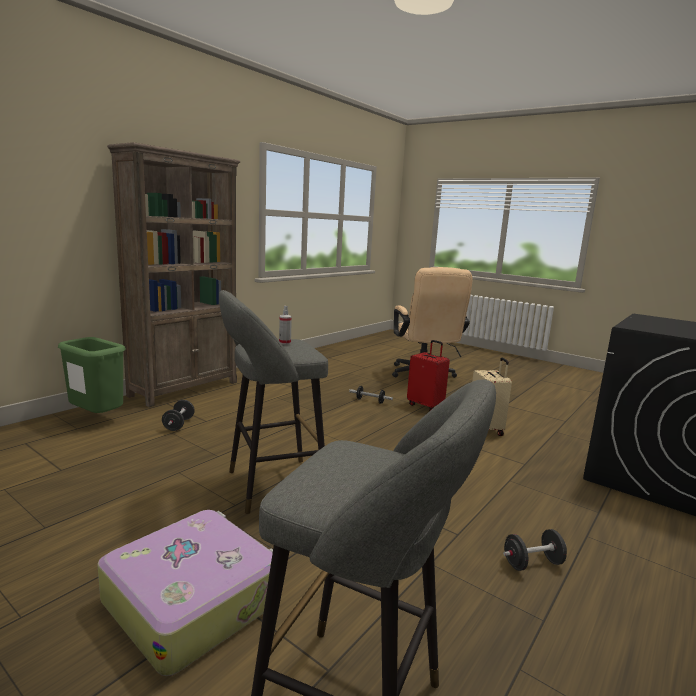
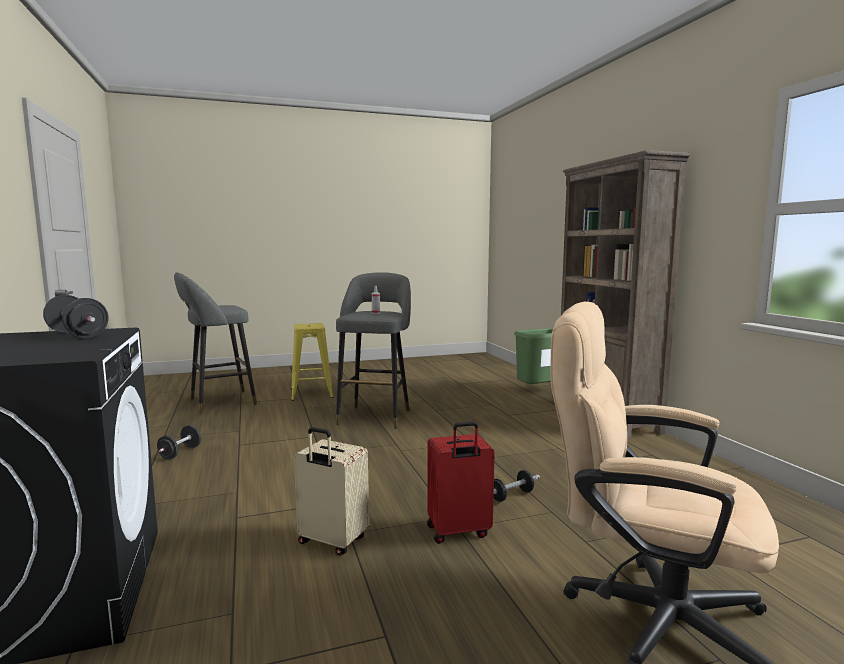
camera: 125 degrees right, 5 degrees down
suitcase [97,510,273,676] -> yellow stool [291,323,334,401]
black dumbbell [162,400,195,431] -> black dumbbell moved to [43,295,108,338]

